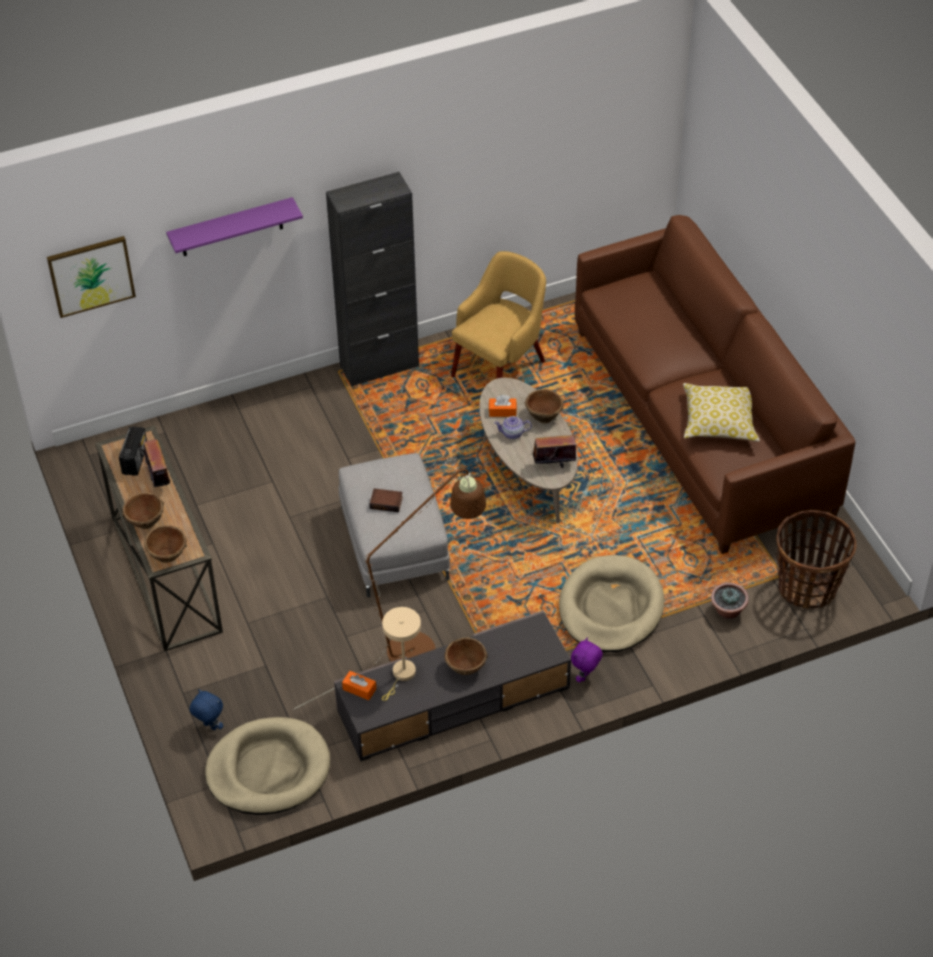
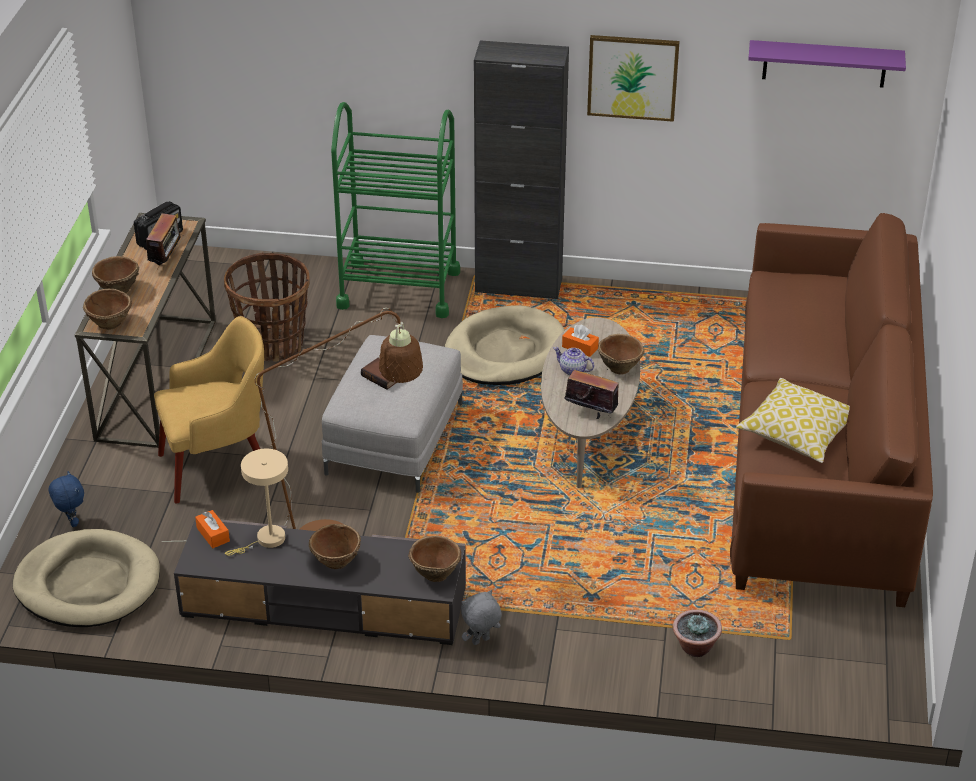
camera: 30 degrees right, 10 degrees down
picture [47,236,136,318] -> picture moved to [587,35,680,122]
purple shelf [166,197,303,256] -> purple shelf moved to [748,40,906,88]
yellow armchair [451,251,546,379] -> yellow armchair moved to [154,316,264,503]
beige dog bed [559,555,664,652] -> beige dog bed moved to [445,305,565,385]
purple plush toy [571,637,603,682] -> grey plush toy [461,590,502,645]
basket [776,510,857,609] -> basket moved to [224,252,310,362]
none -> green cart [331,102,460,318]
none -> brown bowl [408,536,461,582]

